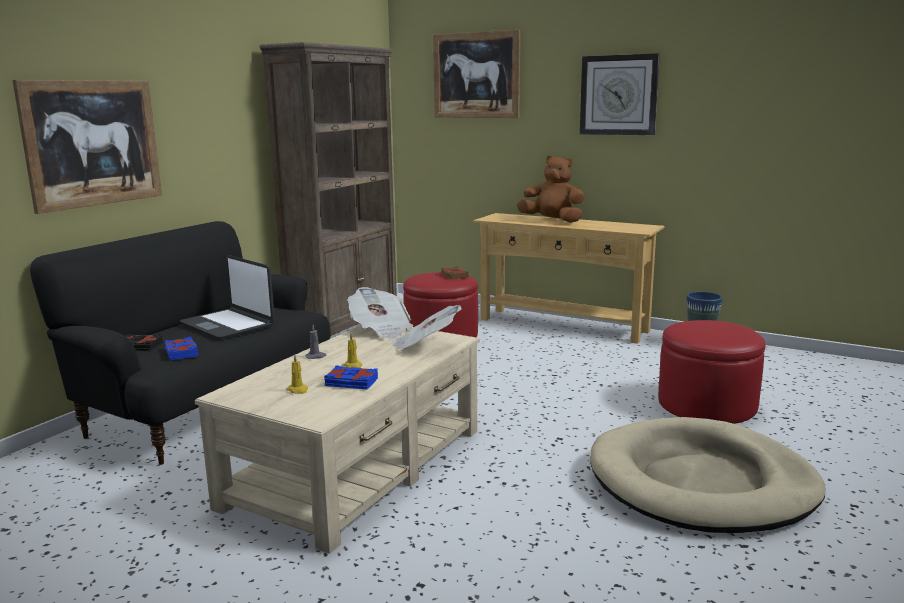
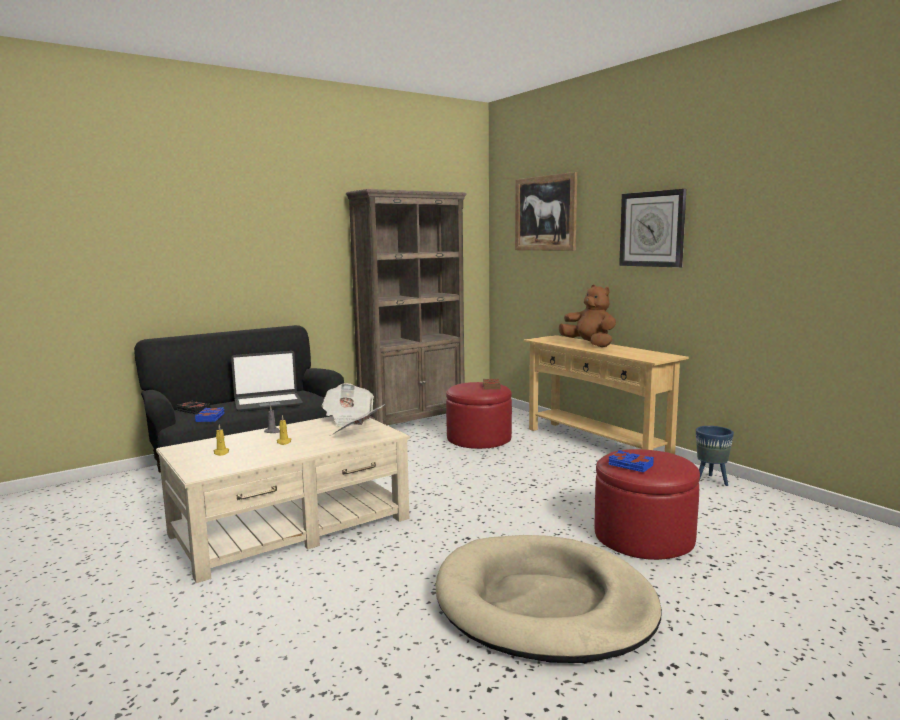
camera: 25 degrees right, 5 degrees down
picture [12,80,162,214] -> none
laptop [180,255,275,340] -> laptop turned 90 degrees counterclockwise [231,351,303,412]
blue book [324,365,378,390] -> blue book moved to [609,450,654,472]

